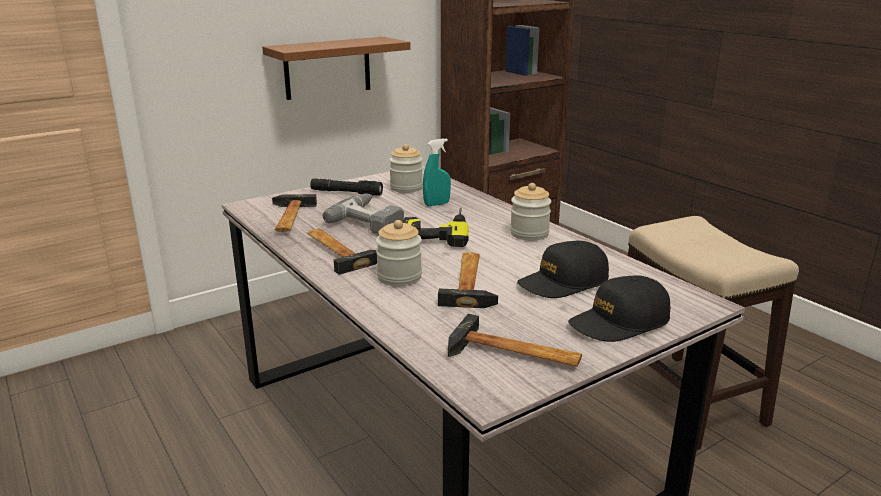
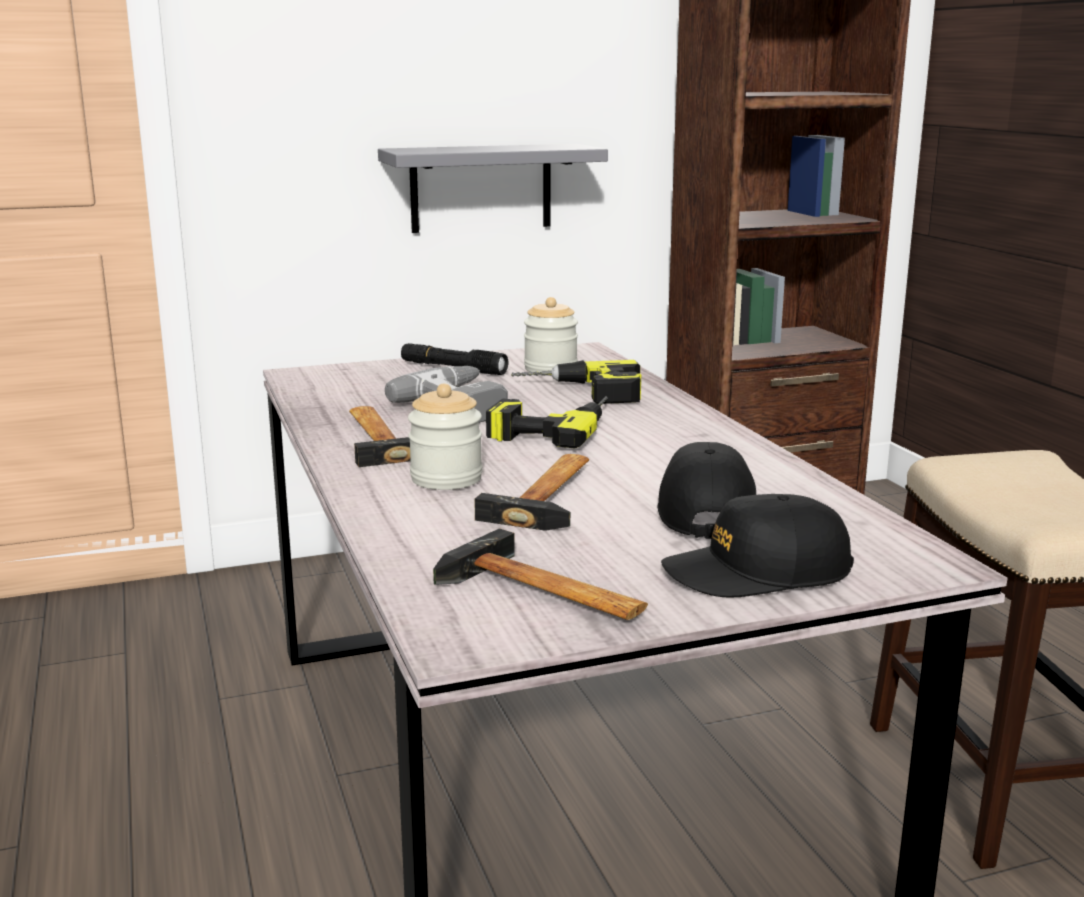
camera: 15 degrees right, 5 degrees down
brown shelf [262,37,410,100] -> grey shelf [378,144,608,233]
hammer [272,194,317,232] -> none
turquoise spray bottle [423,138,451,206] -> power drill [511,360,641,404]
jar [510,183,551,240] -> none
black cap [517,241,609,298] -> black cap turned 105 degrees clockwise [658,442,756,539]

